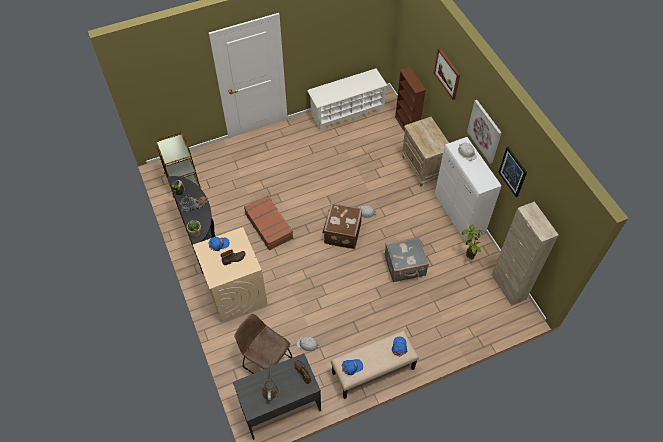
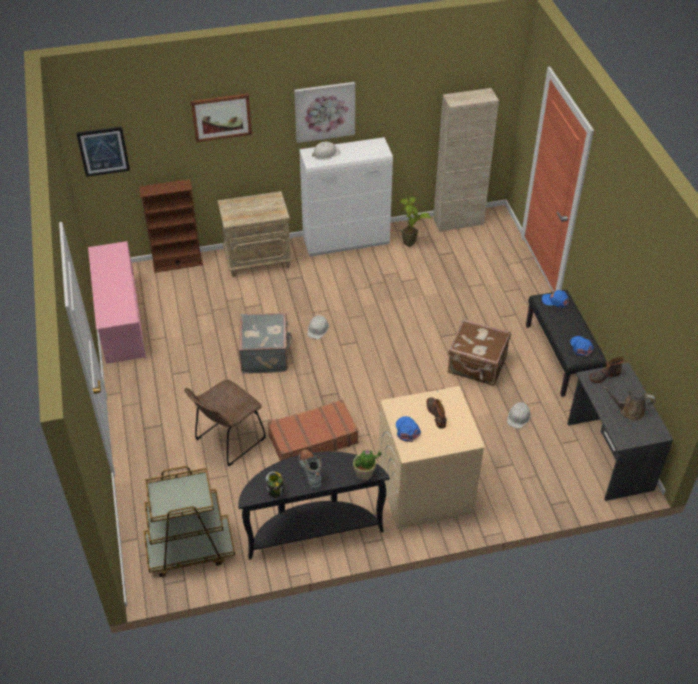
camera: 80 degrees left, 10 degrees down
brown chair [234,313,293,374] -> brown chair moved to [184,380,266,466]
white shoe rack [307,68,388,130] -> pink shoe rack [88,241,146,364]
brown suitcase [323,203,362,249] -> brown suitcase moved to [448,319,511,386]
beige bench [331,330,419,399] -> black bench [526,290,607,397]
grey suitcase [385,237,429,282] -> grey suitcase moved to [239,313,292,374]
picture [498,147,527,197] -> picture moved to [76,126,130,177]

